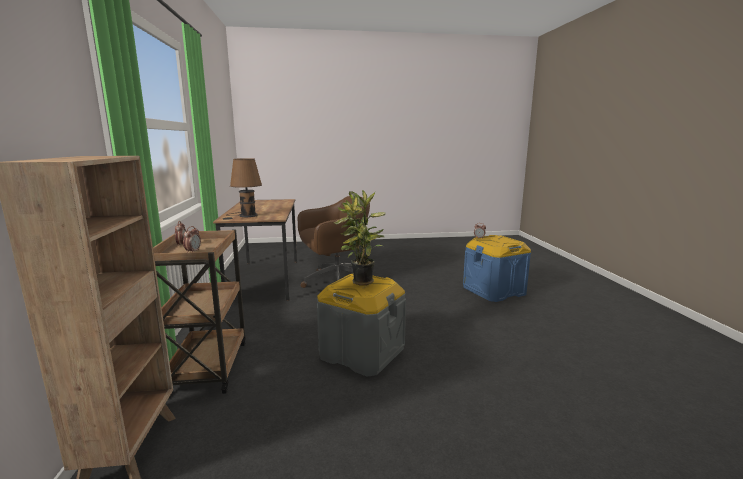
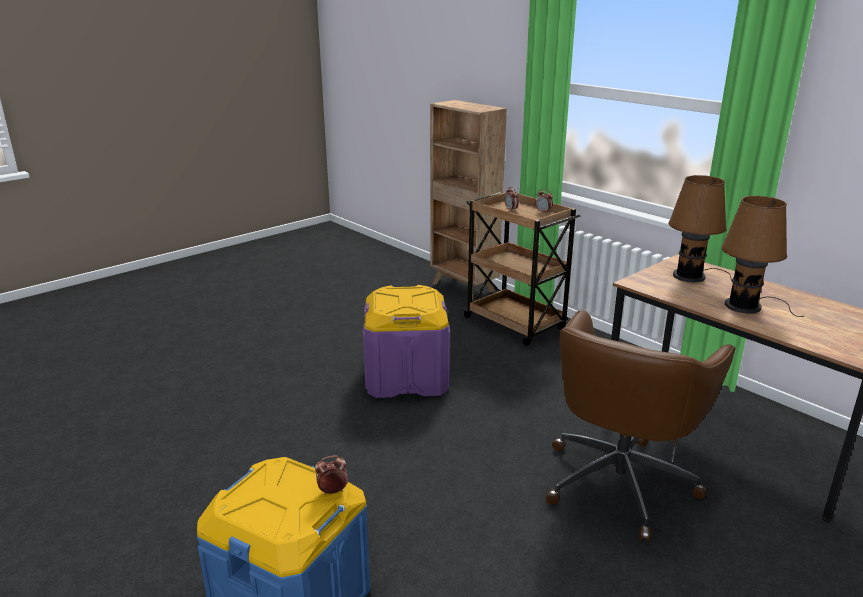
camera: 145 degrees right, 10 degrees up
grey storage box [317,274,406,377] -> purple storage box [363,285,450,398]
potted plant [333,190,386,285] -> none
none -> brown table lamp [721,196,804,317]

